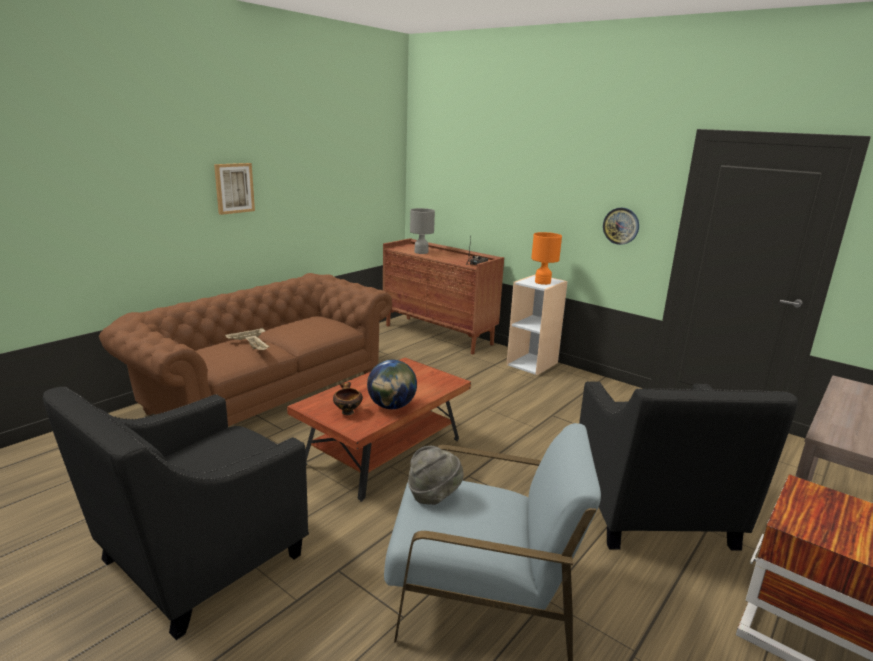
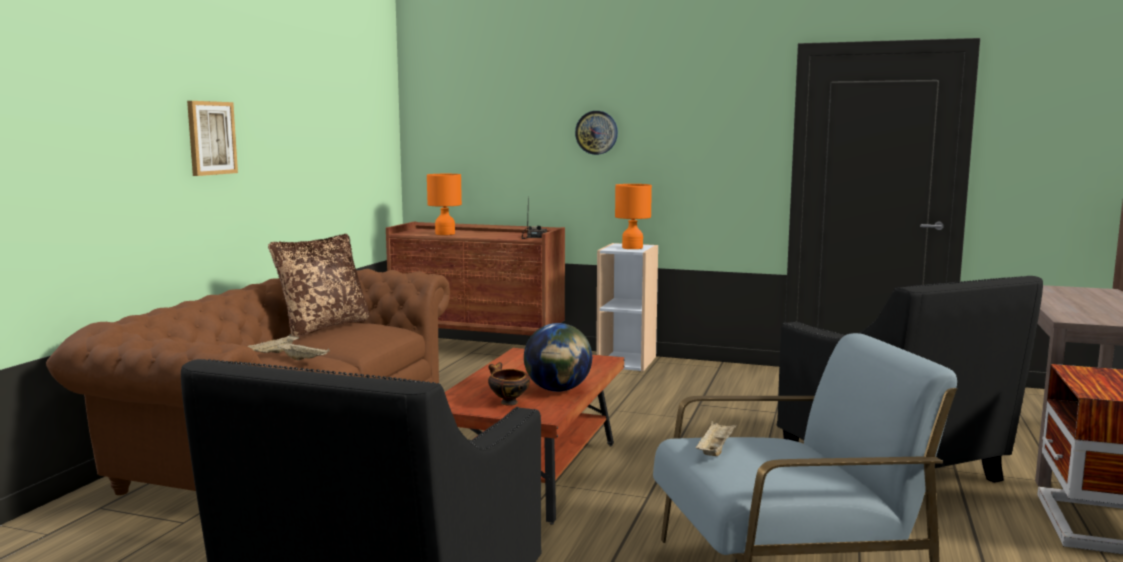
camera: 20 degrees left, 10 degrees down
grey hat [408,446,464,505] -> beige tray [696,421,737,456]
grey table lamp [410,208,435,254] -> orange table lamp [427,174,462,235]
wall clock [603,208,639,245] -> wall clock moved to [575,111,618,155]
none -> brown pillow [268,233,369,338]

